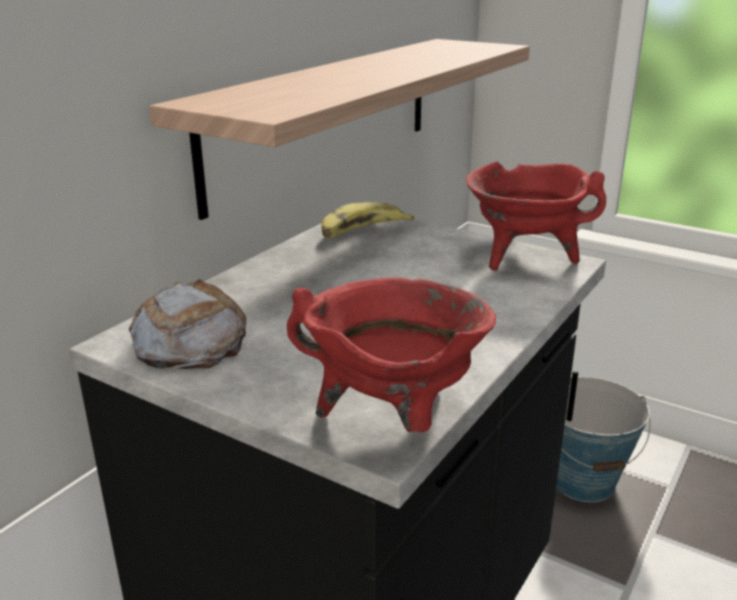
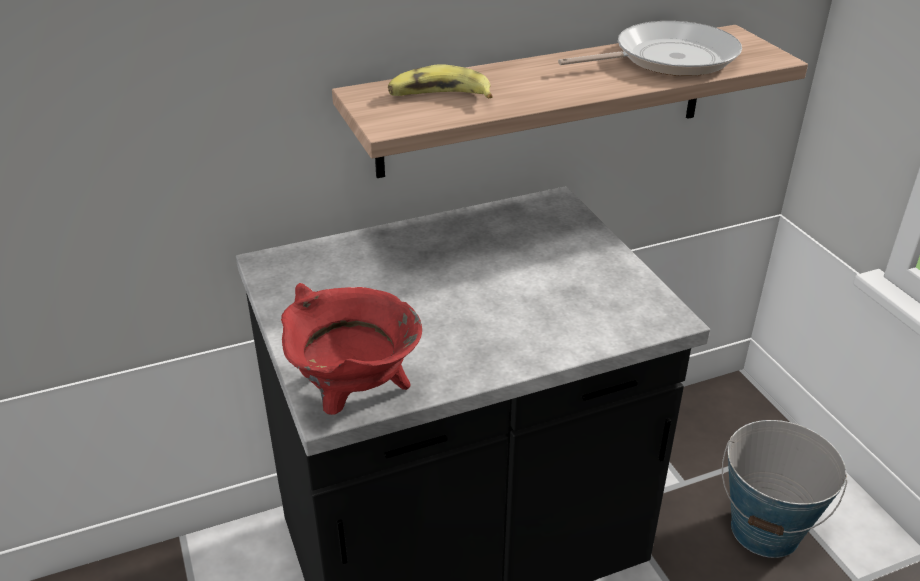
camera: 35 degrees right, 10 degrees up
bread [129,279,247,369] -> none
banana [322,202,414,239] -> banana moved to [388,64,493,98]
red cooking pot [466,161,606,271] -> none
none -> frying pan [558,21,742,76]

